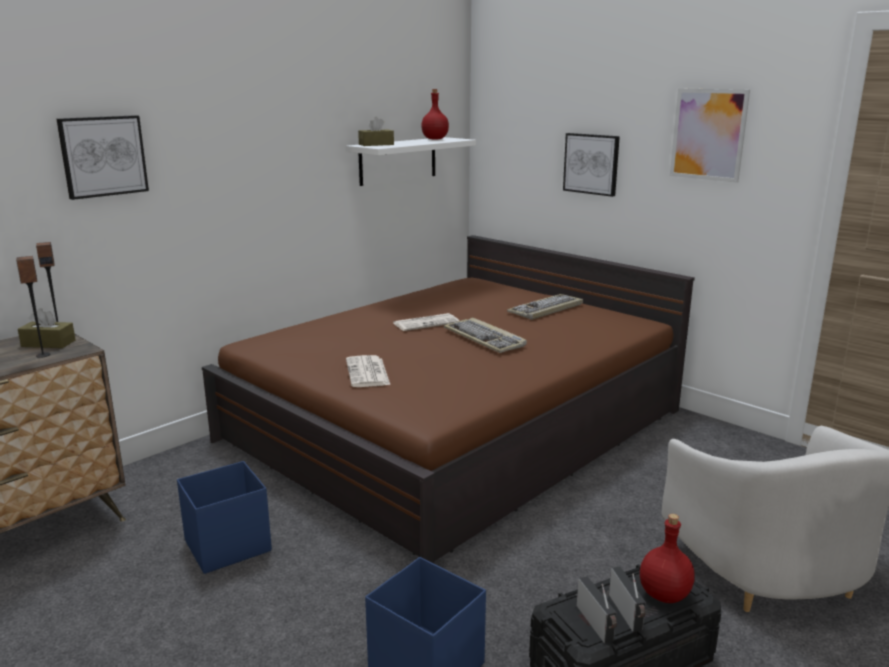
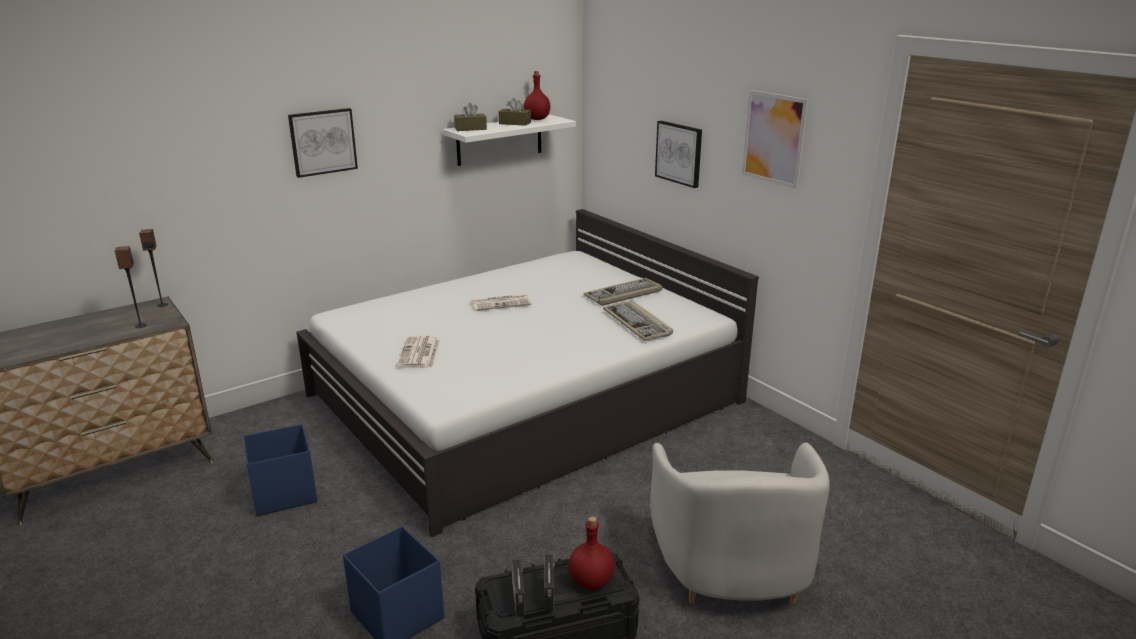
camera: 10 degrees right, 5 degrees up
brown tissue box [18,308,75,348] -> brown tissue box moved to [498,98,531,126]
picture [56,115,149,200] -> picture moved to [288,108,358,178]
brown bed [202,235,695,564] -> white bed [296,209,759,537]
keyboard [444,318,527,353] -> keyboard moved to [603,301,673,341]

